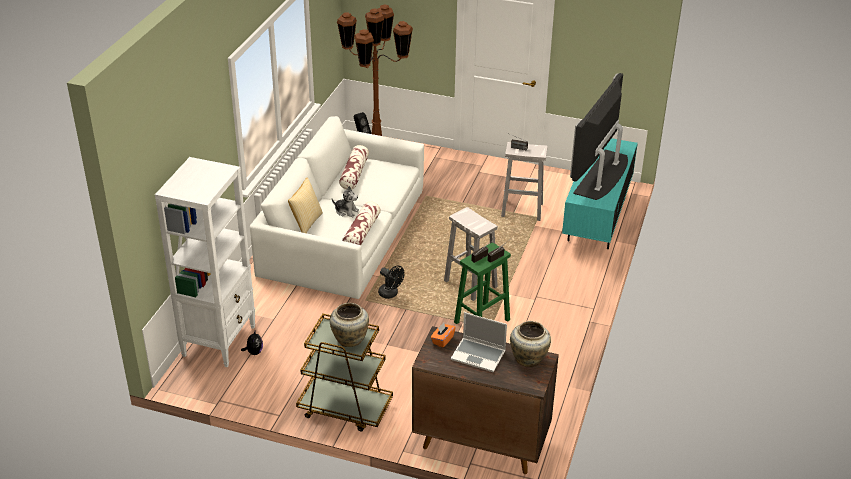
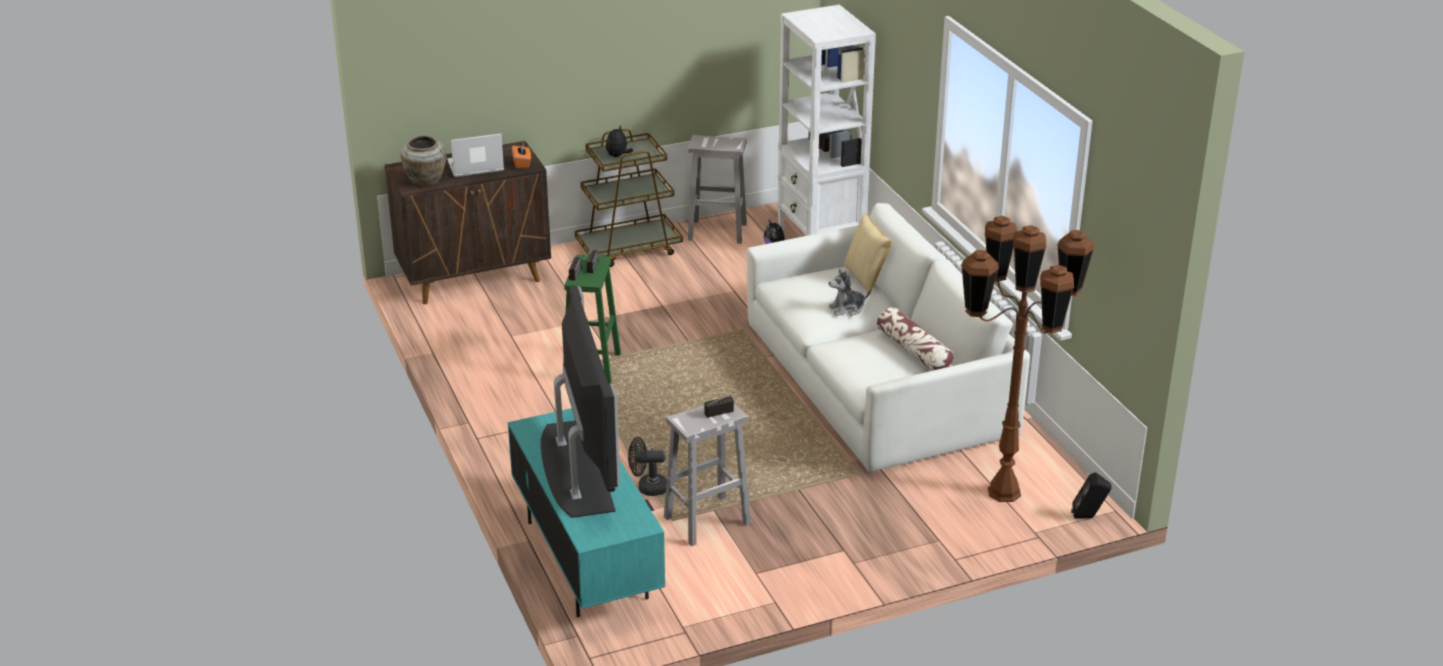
camera: 140 degrees right, 5 degrees down
beige vase [330,303,369,347] -> plush toy [606,125,633,157]
pillow [342,201,381,245] -> none
black fan [378,265,404,299] -> black fan moved to [628,437,667,496]
white stool [444,207,498,301] -> white stool moved to [688,135,747,244]

